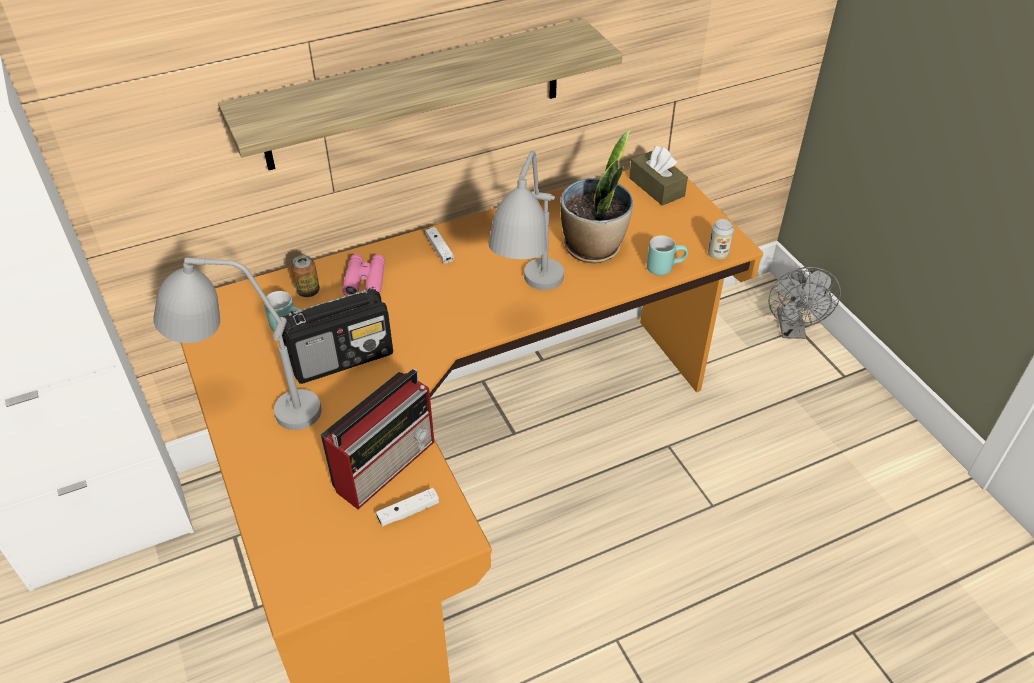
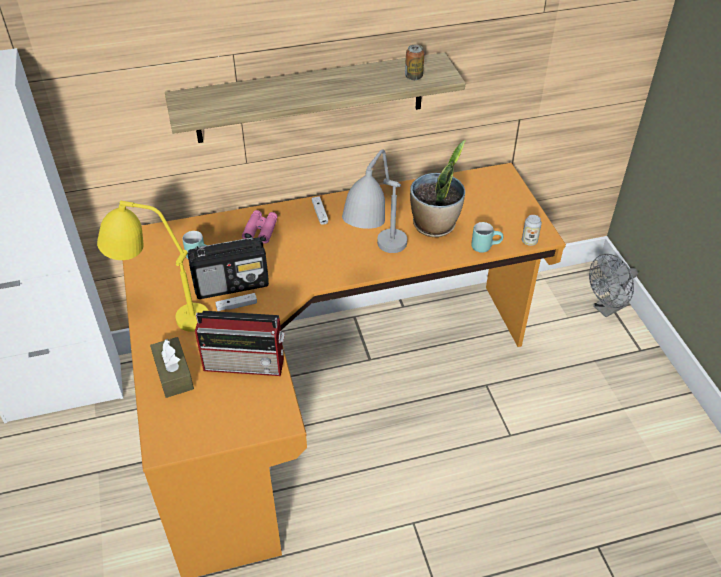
camera: 10 degrees right, 0 degrees up
grey table lamp [153,257,322,430] -> yellow table lamp [97,201,208,331]
can [291,255,320,297] -> can moved to [405,44,425,80]
radio [321,369,434,509] -> radio turned 45 degrees clockwise [195,311,285,376]
white game controller [376,488,439,526] -> white game controller moved to [215,293,257,311]
brown tissue box [629,146,688,206] -> brown tissue box moved to [150,337,194,398]
grey fan [769,267,841,339] -> grey fan turned 45 degrees clockwise [589,254,638,317]

